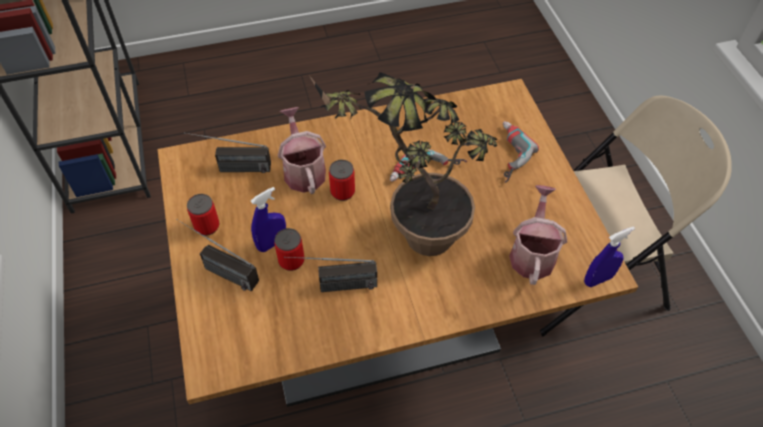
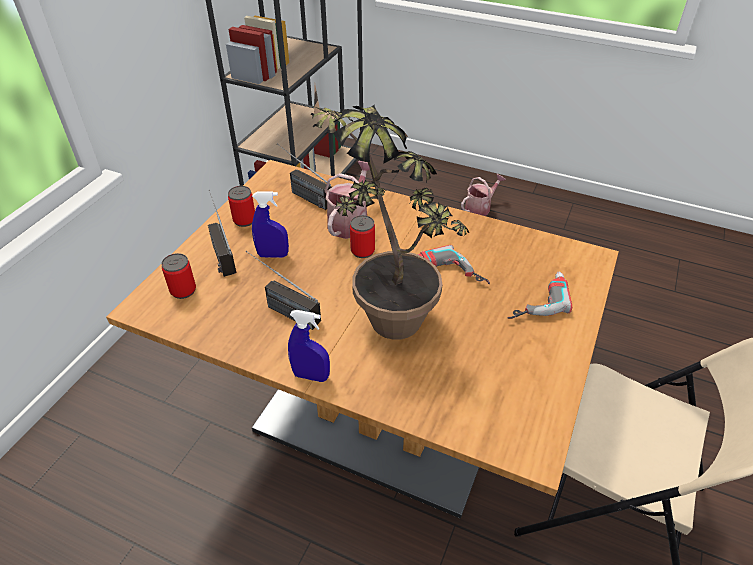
camera: 40 degrees right, 10 degrees down
can [274,228,305,271] -> can moved to [161,253,196,299]
watering can [509,185,567,285] -> watering can moved to [461,174,506,216]
blue spray bottle [584,227,635,287] -> blue spray bottle moved to [288,310,330,382]

